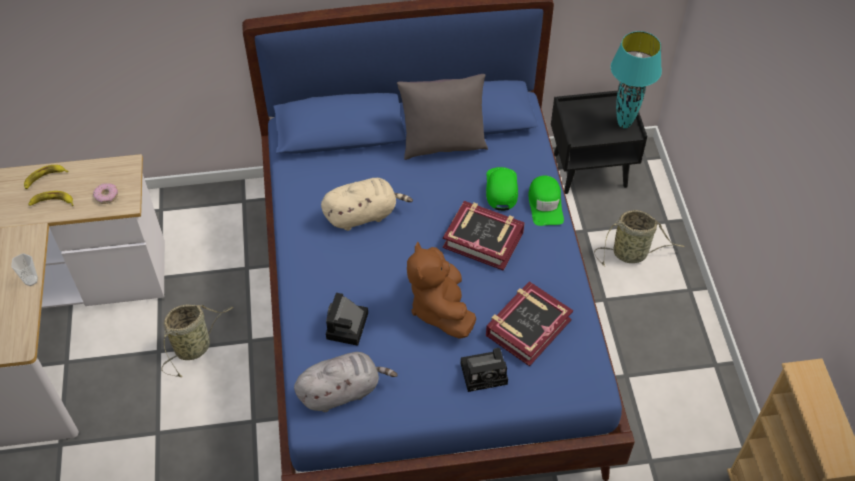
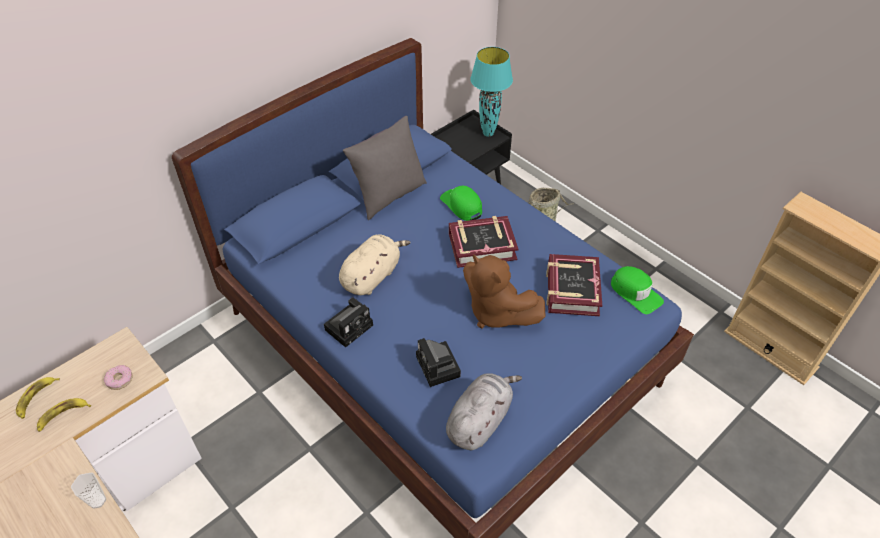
camera: 35 degrees left, 5 degrees down
basket [161,305,234,377] -> none
camera [460,348,508,392] -> camera moved to [324,297,373,348]
green cap [528,175,564,226] -> green cap moved to [611,266,664,314]

